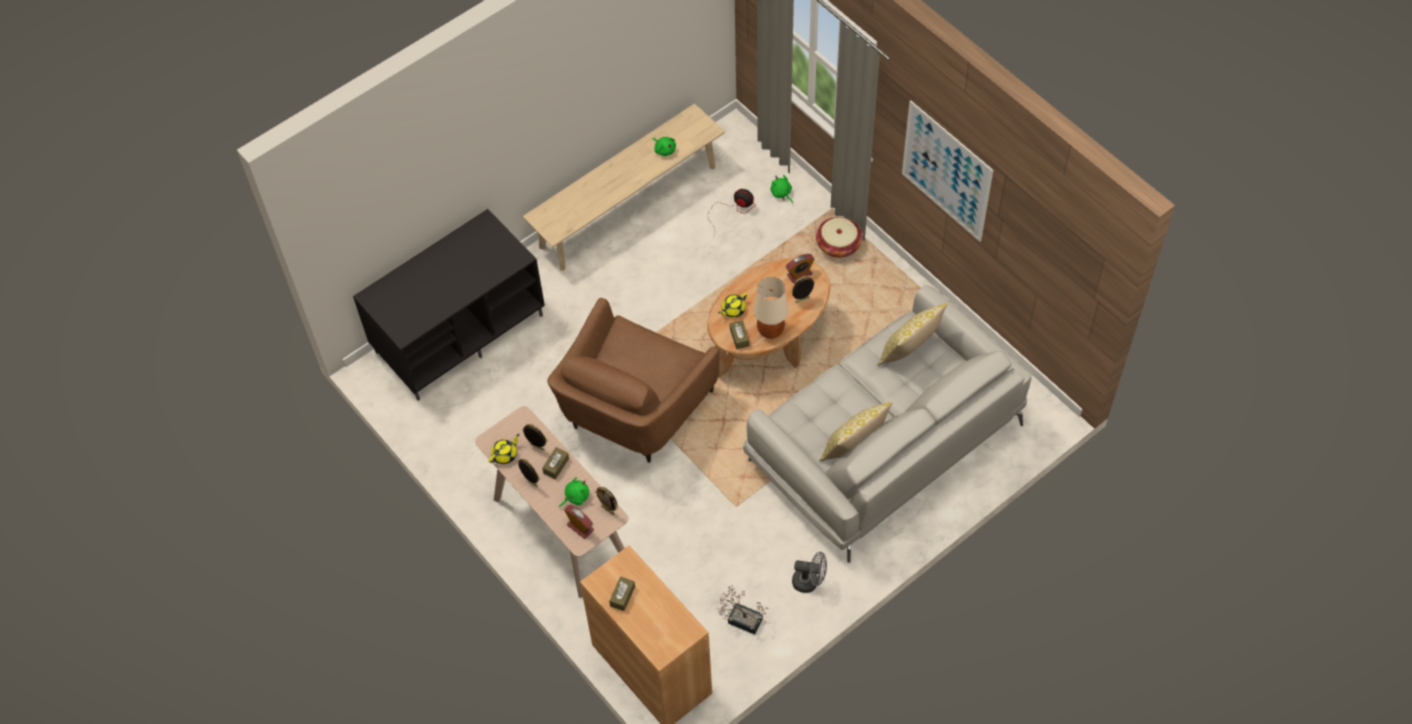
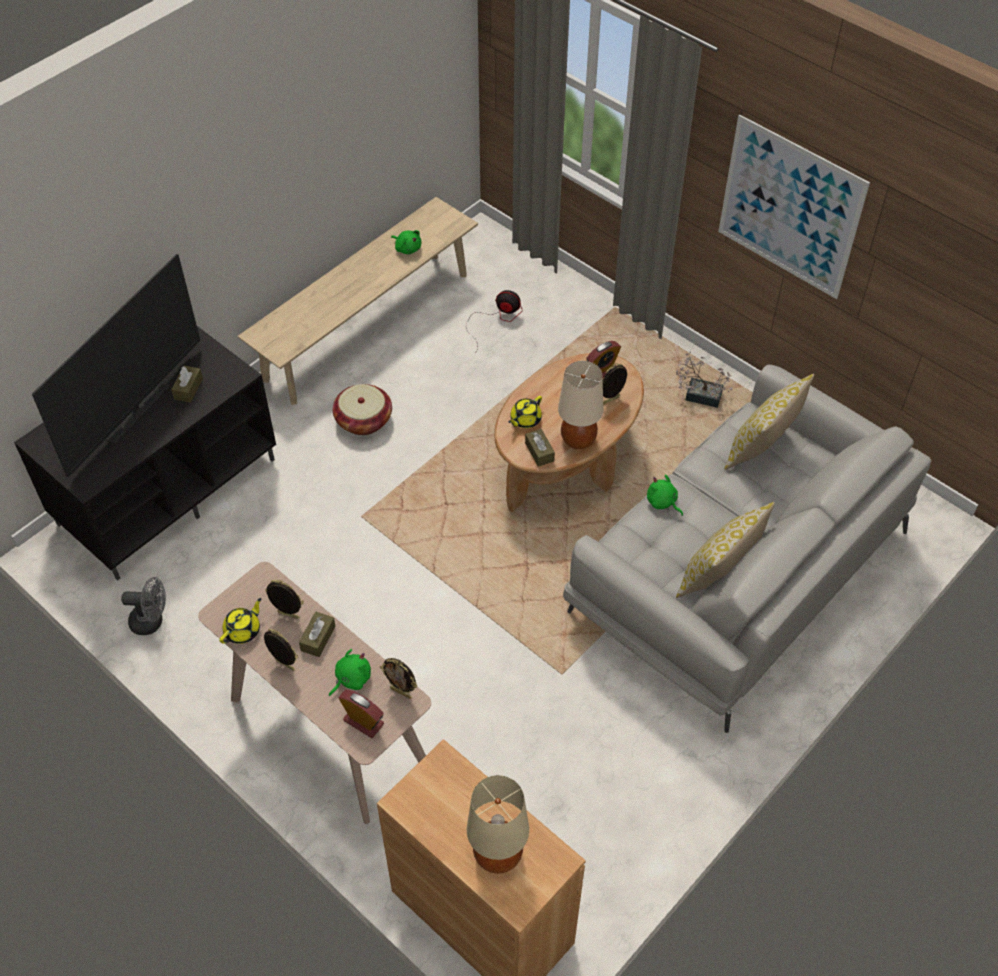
camera: 10 degrees left, 5 degrees down
brown armchair [547,298,720,463] -> none
brown tissue box [609,577,635,611] -> brown tissue box moved to [171,366,203,402]
potted plant [717,585,769,635] -> potted plant moved to [676,352,733,408]
green plush toy [771,175,793,204] -> green plush toy moved to [647,474,683,516]
grey fan [792,552,827,593] -> grey fan moved to [121,577,166,635]
basket [816,217,862,258] -> basket moved to [333,384,392,435]
none -> television [32,254,200,477]
none -> beige table lamp [467,775,529,874]

